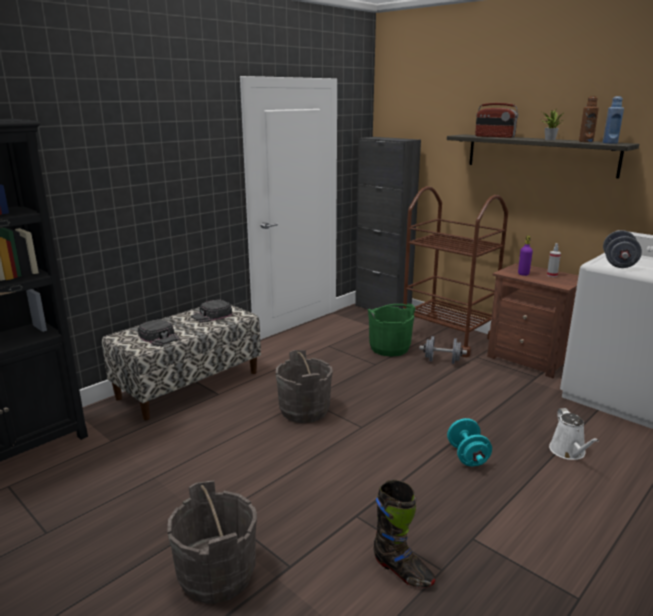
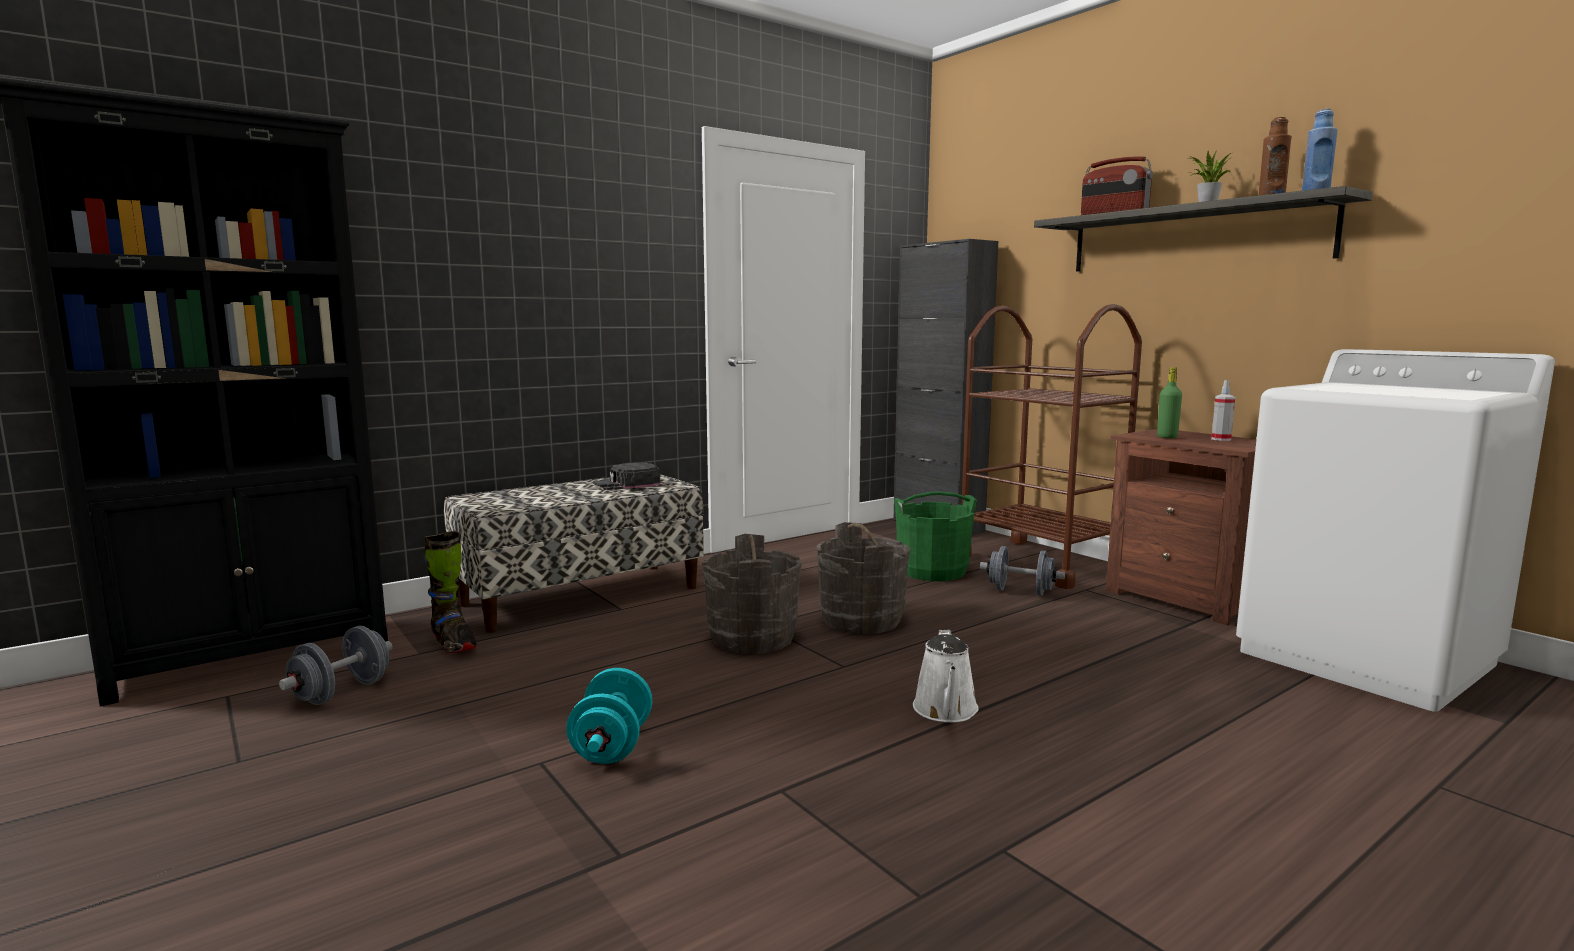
camera: 10 degrees right, 10 degrees down
black cap [138,319,180,346] -> none
grey bucket [167,480,257,604] -> grey bucket moved to [817,522,910,634]
black boot [373,479,435,588] -> black boot moved to [424,531,477,653]
turquoise dumbbell [447,418,492,466] -> turquoise dumbbell moved to [566,668,652,764]
purple bottle [518,236,533,276] -> green bottle [1157,367,1182,438]
white watering can [549,408,599,460] -> white watering can moved to [913,630,979,723]
grey dumbbell [603,230,642,268] -> grey dumbbell moved to [279,626,393,705]

